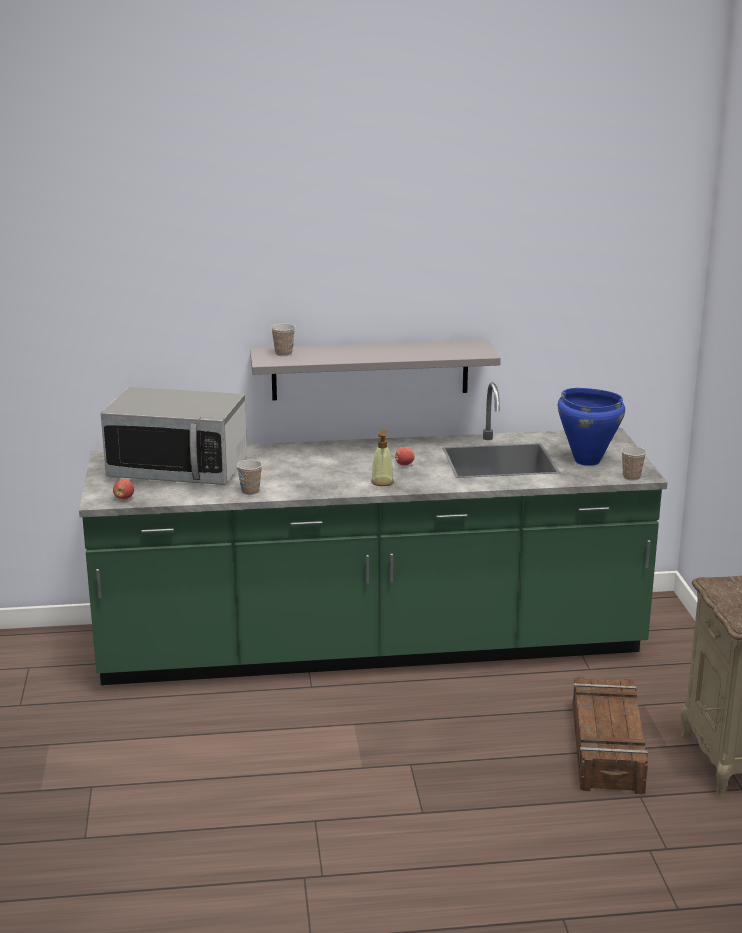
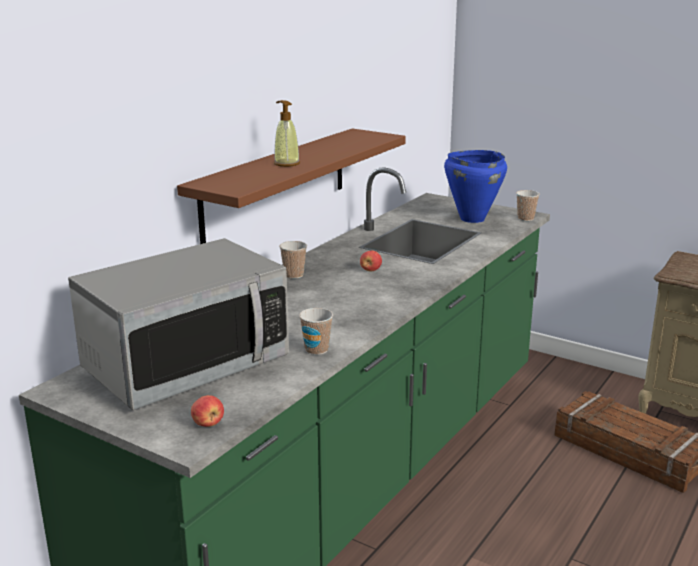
camera: 50 degrees left, 0 degrees up
grey shelf [250,340,501,400] -> brown shelf [177,128,406,244]
cup [271,324,295,356] -> cup moved to [279,241,307,279]
soap dispenser [371,430,394,486] -> soap dispenser moved to [274,100,300,167]

